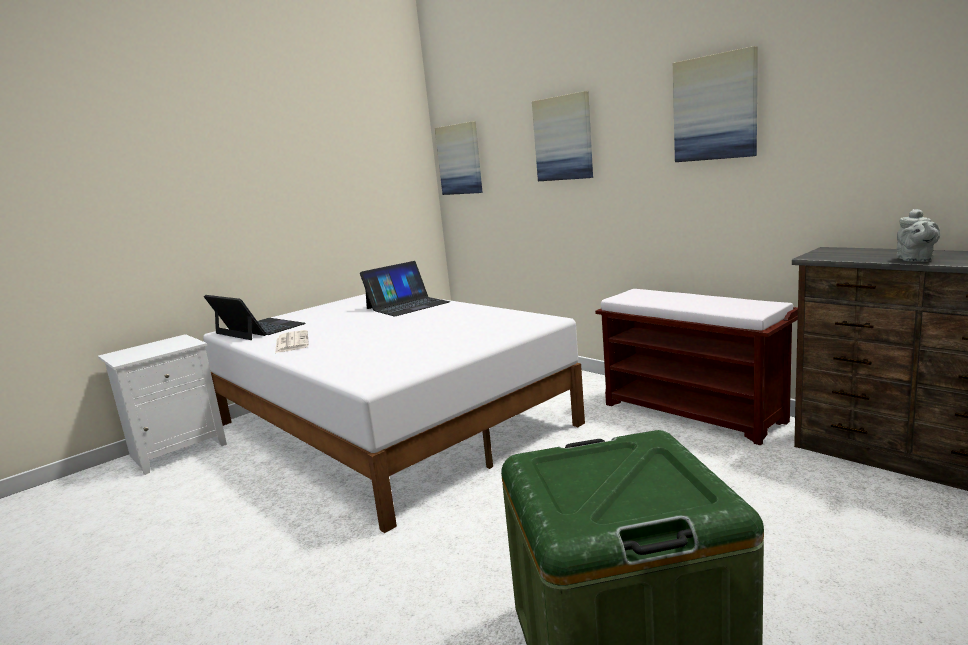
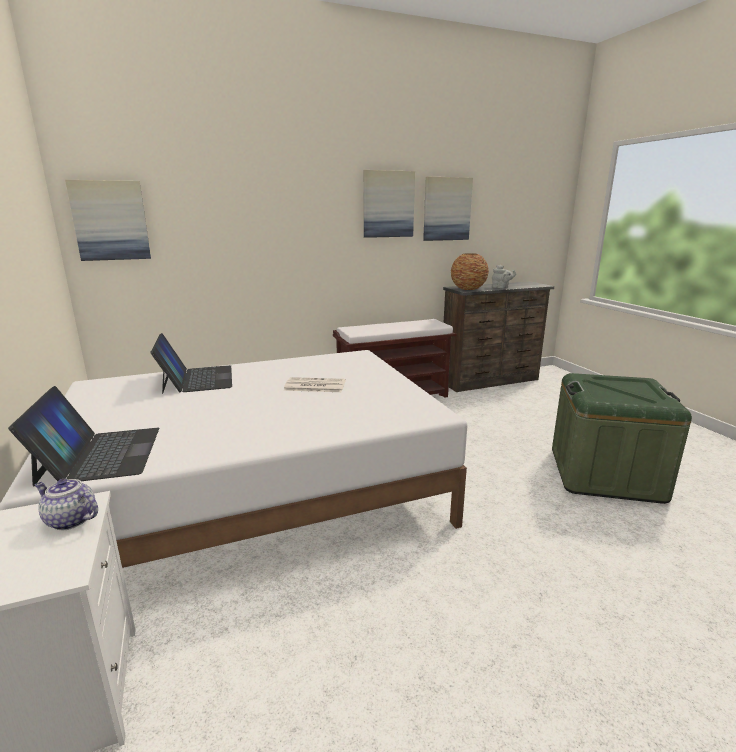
camera: 70 degrees left, 5 degrees up
laptop [204,295,305,340] -> laptop turned 105 degrees clockwise [8,386,159,487]
newspaper [275,330,309,353] -> newspaper moved to [283,377,346,392]
picture [532,91,593,181] -> picture moved to [423,177,473,241]
none -> teapot [35,479,98,530]
none -> vase [451,253,489,290]

